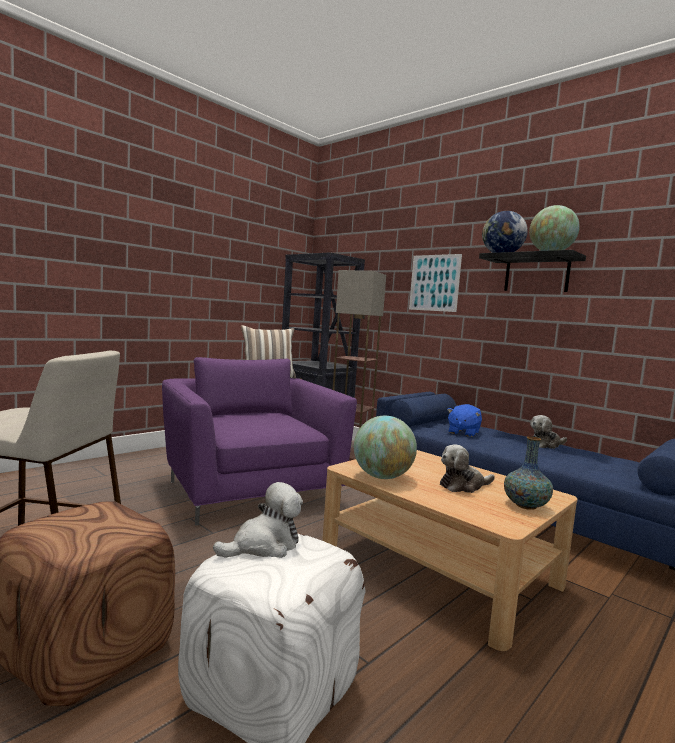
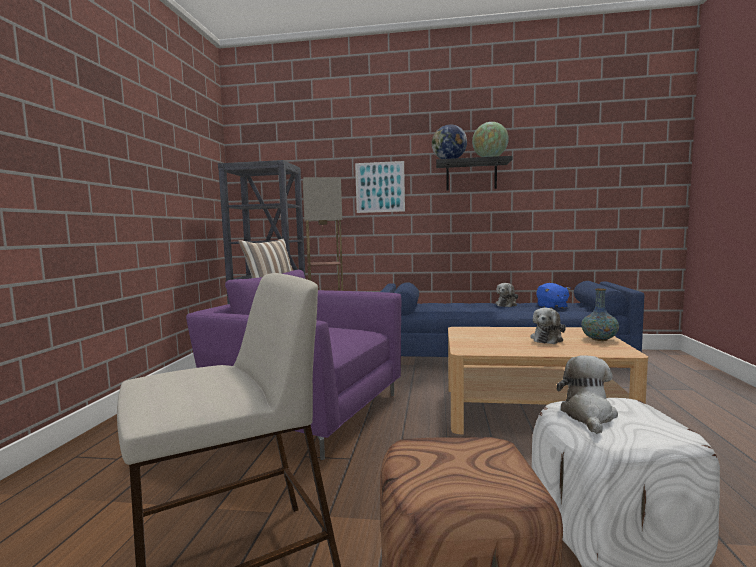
camera: 35 degrees left, 0 degrees up
globe [354,416,417,479] -> none
blue plush toy [447,404,482,437] -> blue plush toy moved to [536,283,571,309]

